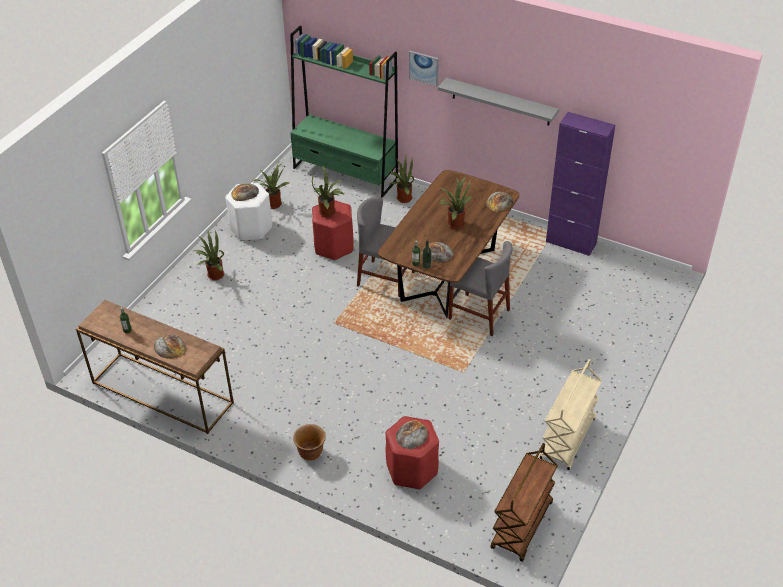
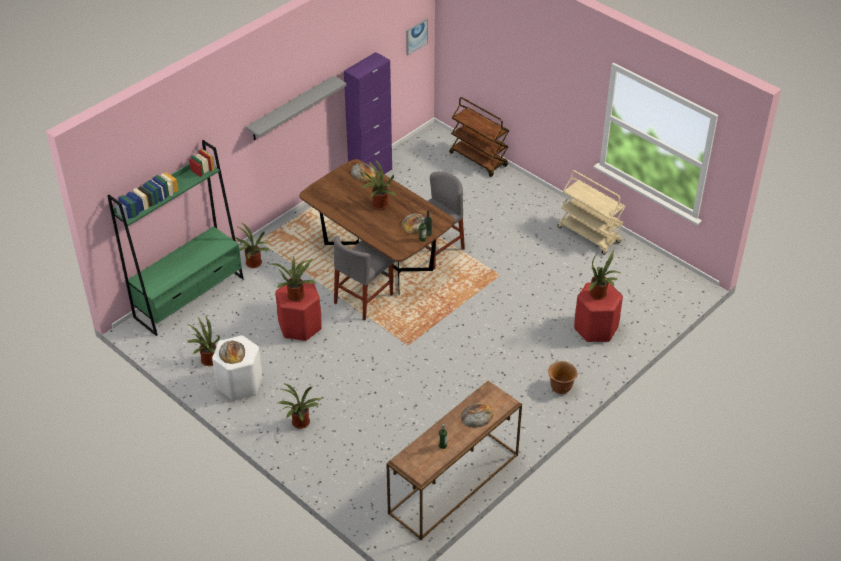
camera: 75 degrees left, 0 degrees up
bread [396,420,428,449] -> potted plant [589,251,620,300]
picture [409,51,439,87] -> picture moved to [406,18,428,55]
brown cart [491,443,558,562] -> brown cart moved to [449,97,509,177]

